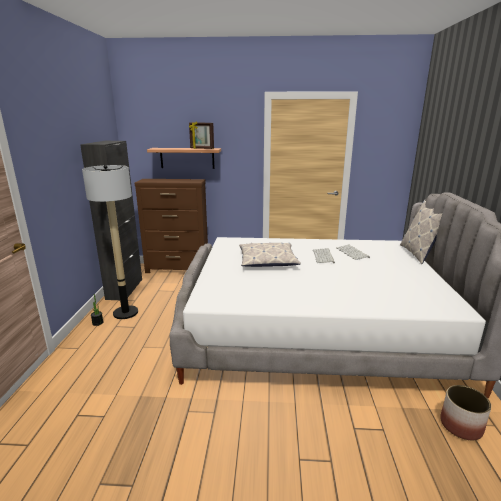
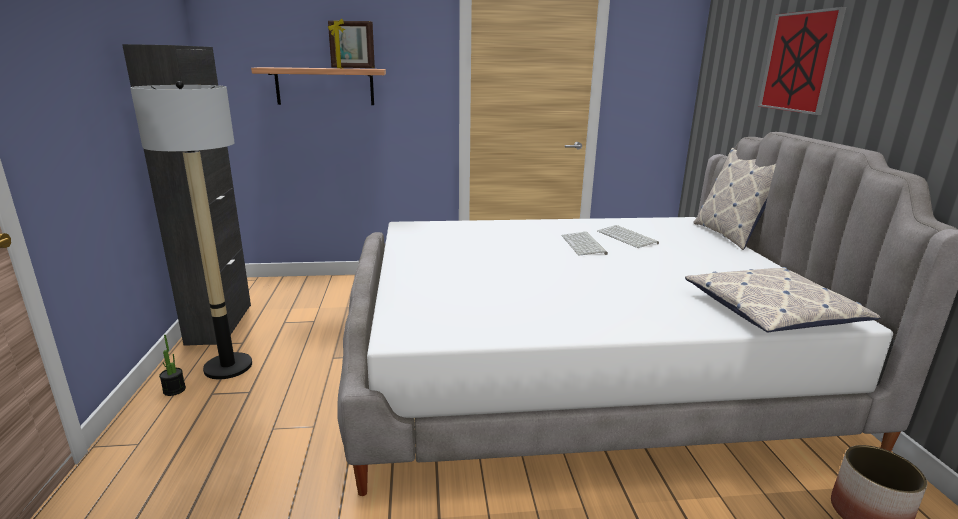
camera: 10 degrees left, 0 degrees up
brown dresser [135,179,208,273] -> none
pillow [239,243,301,267] -> pillow moved to [685,267,881,333]
none -> picture [758,7,846,115]

